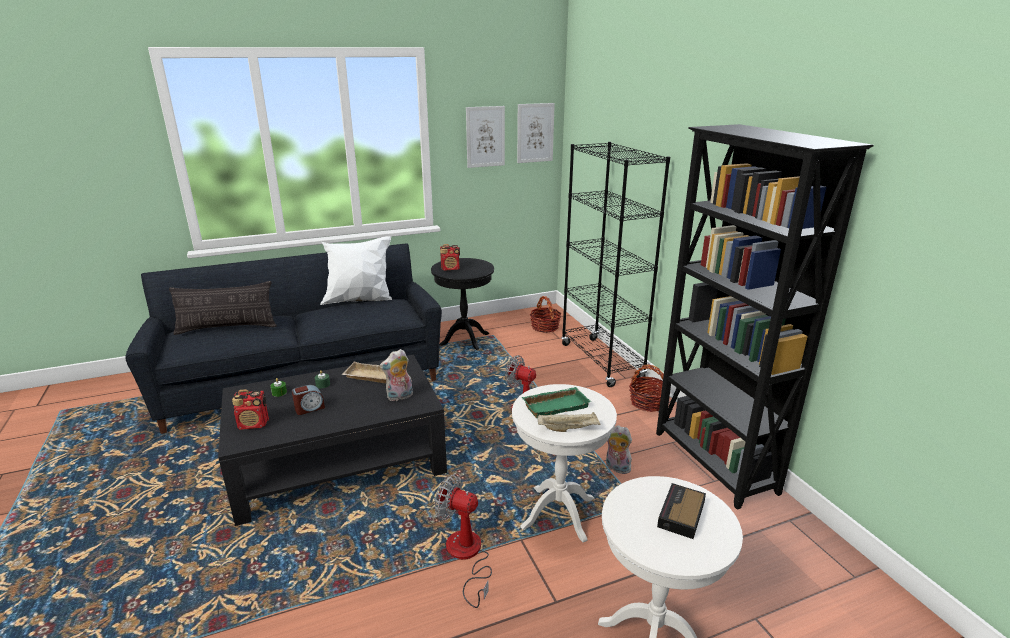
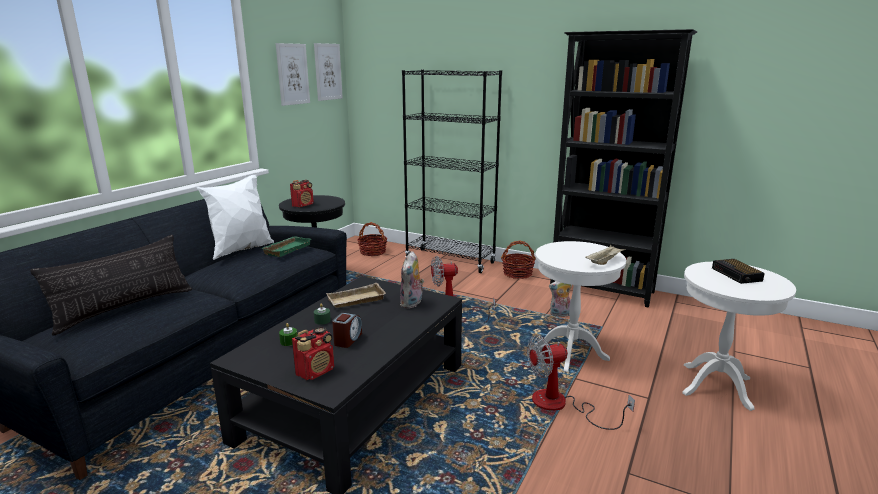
camera: 40 degrees left, 5 degrees down
green tray [522,387,591,418] -> green tray moved to [261,236,311,257]

